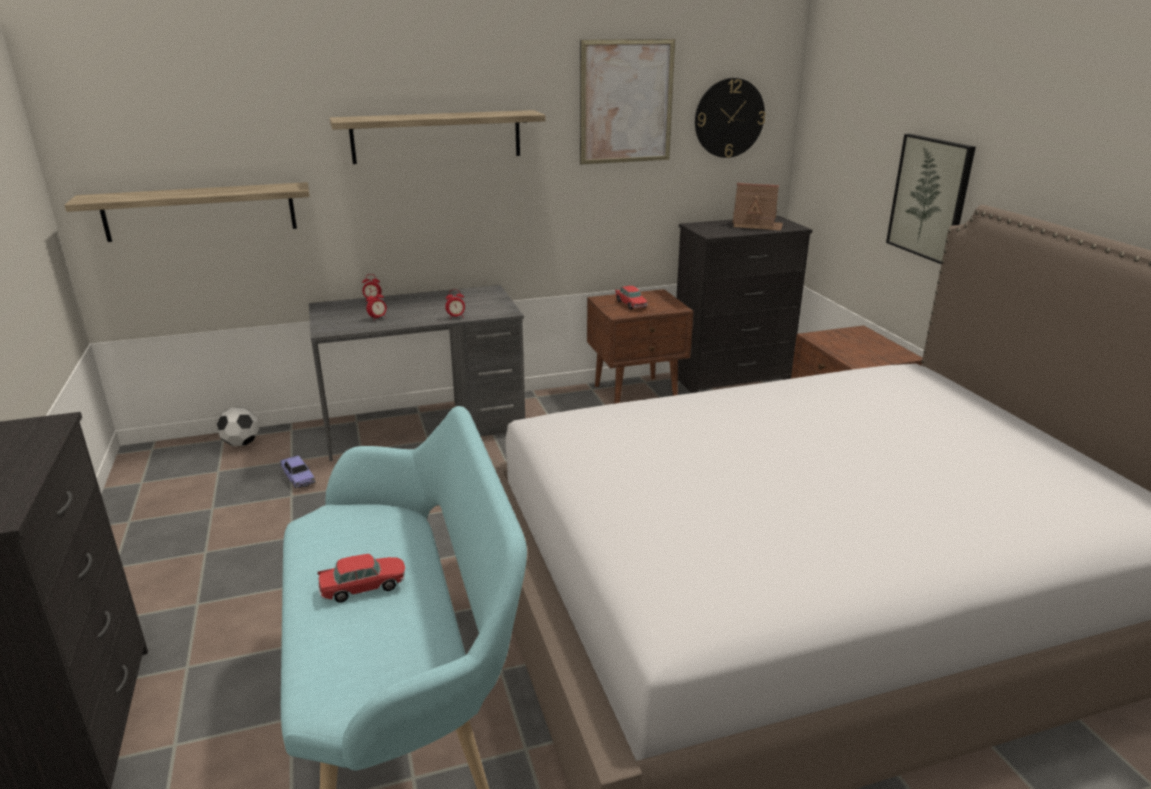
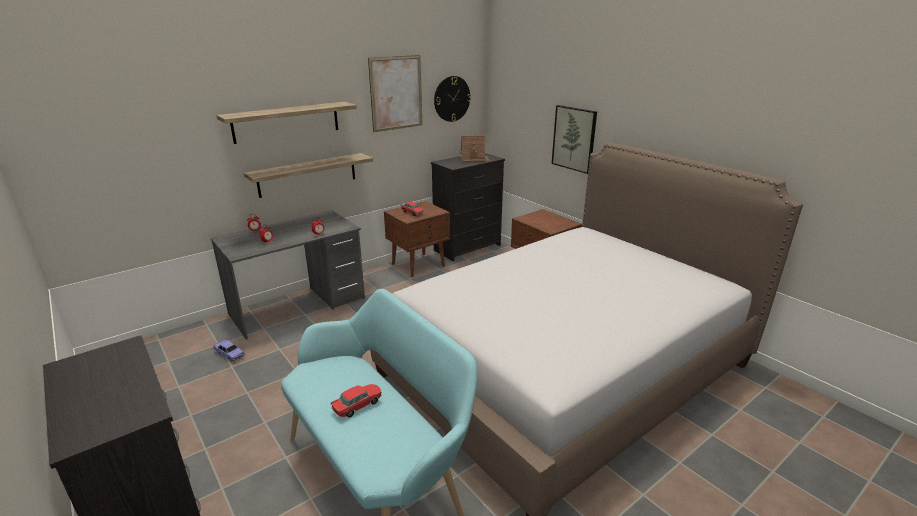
camera: 20 degrees left, 0 degrees up
shelf [64,182,310,242] -> shelf moved to [244,153,373,198]
football [217,407,259,446] -> none

